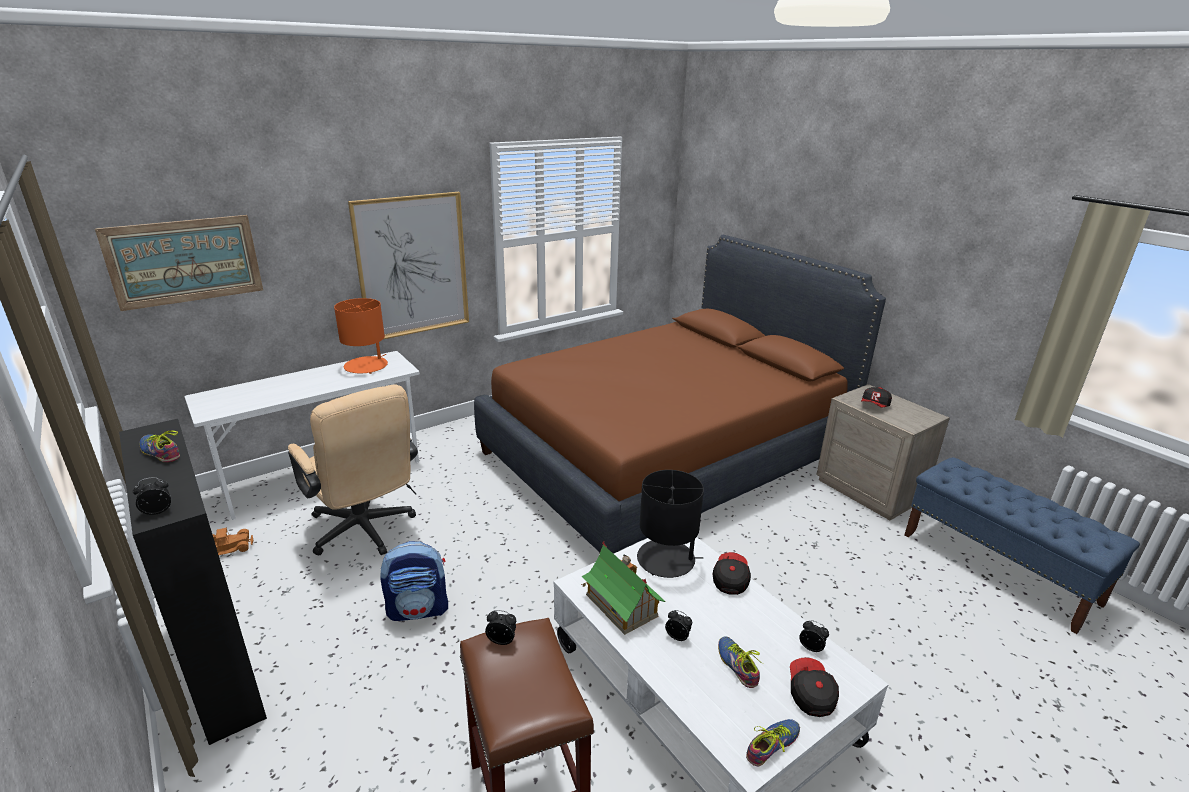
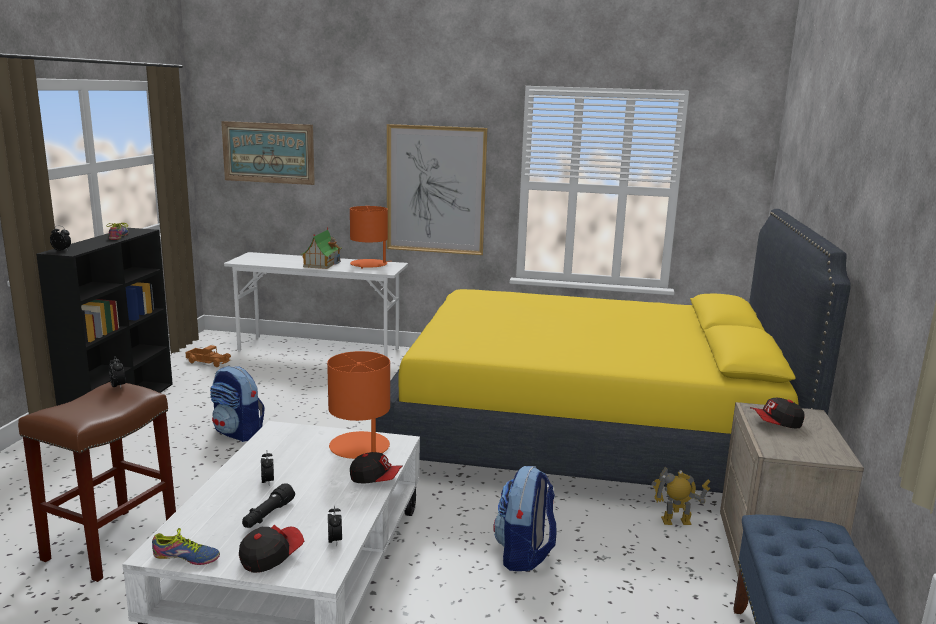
camera: 45 degrees right, 10 degrees down
beige office chair [288,384,418,556] -> none
brown bed [474,235,886,554] -> yellow bed [376,209,851,493]
toy house [581,541,666,635] -> toy house moved to [301,227,342,269]
black table lamp [637,470,704,578] -> orange table lamp [327,351,390,459]
cap [713,552,751,595] -> cap turned 45 degrees clockwise [350,452,403,484]
shoe [718,636,763,688] -> black flashlight [242,483,295,528]
none -> backpack [493,466,556,571]
none -> toy robot [651,466,710,525]

